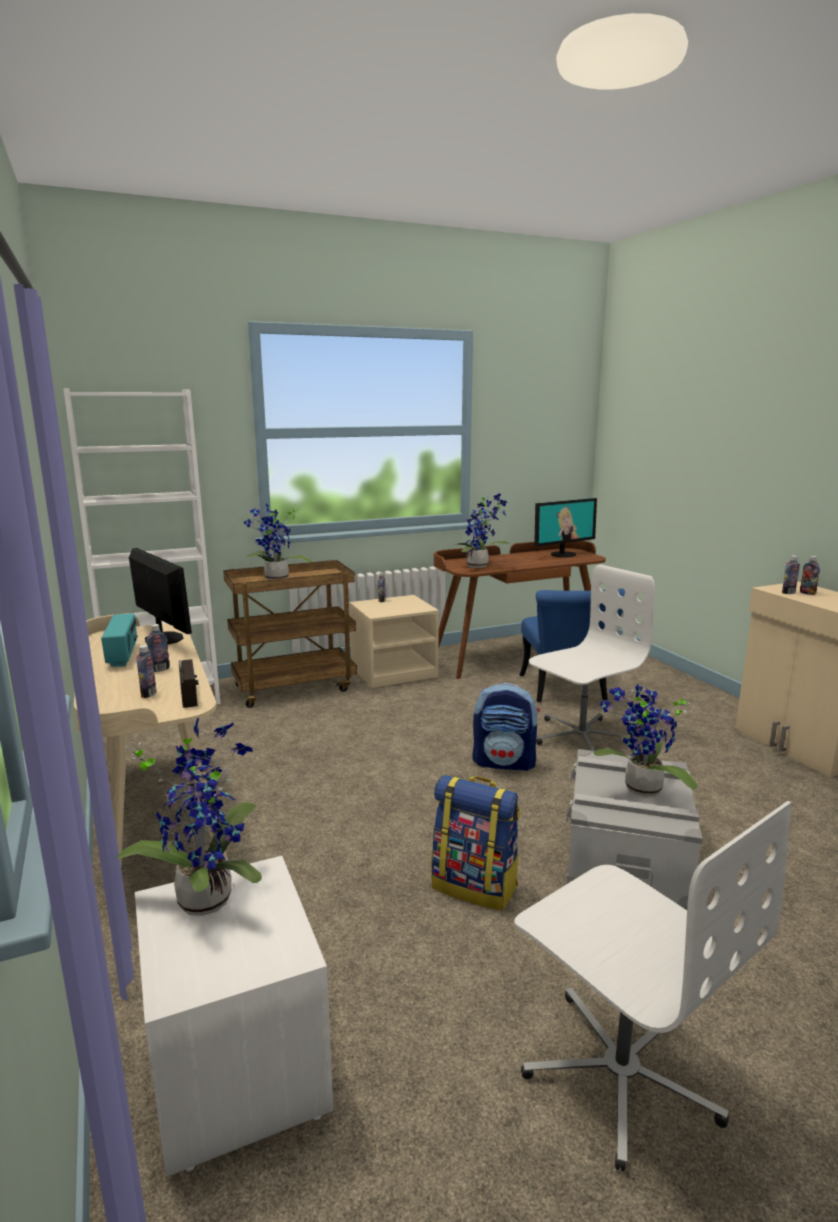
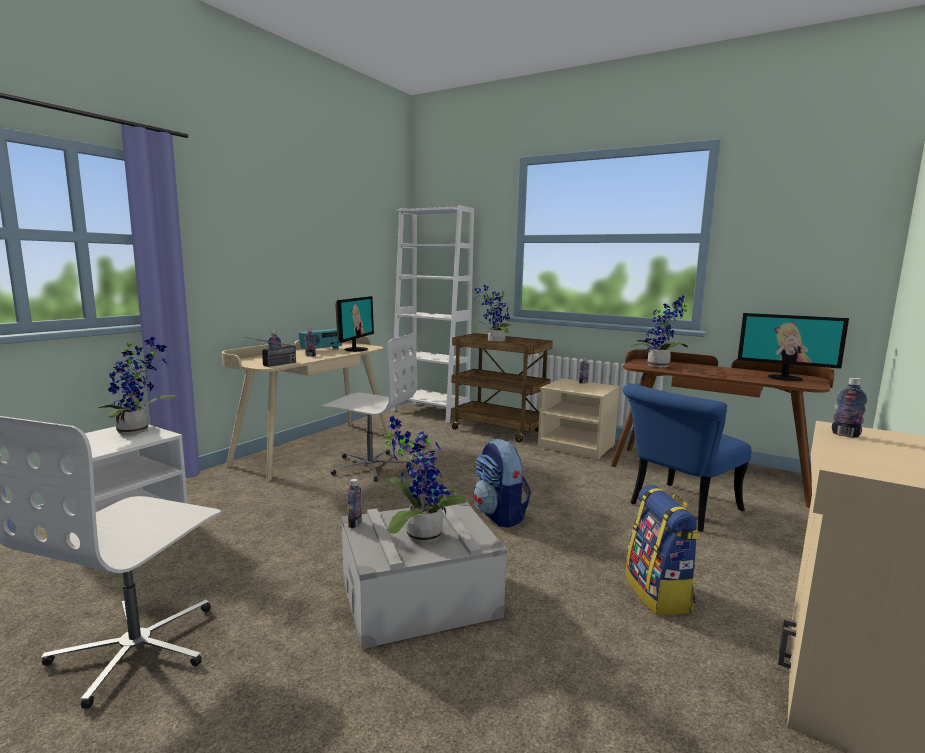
camera: 55 degrees right, 5 degrees down
backpack [431,775,520,911] -> backpack moved to [625,485,700,615]
white office chair [529,564,655,752] -> white office chair moved to [321,333,417,482]
bottle [800,556,820,595] -> bottle moved to [347,479,362,528]

